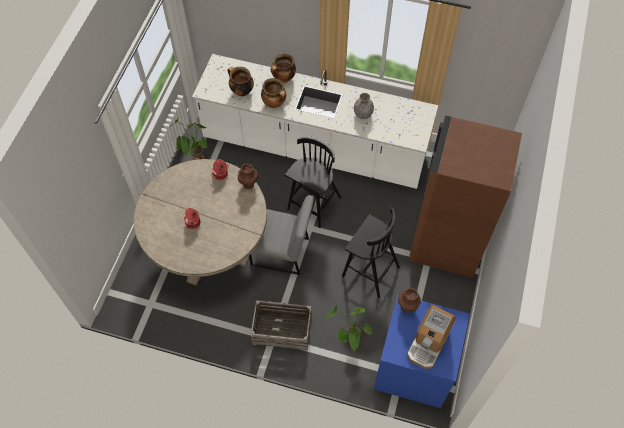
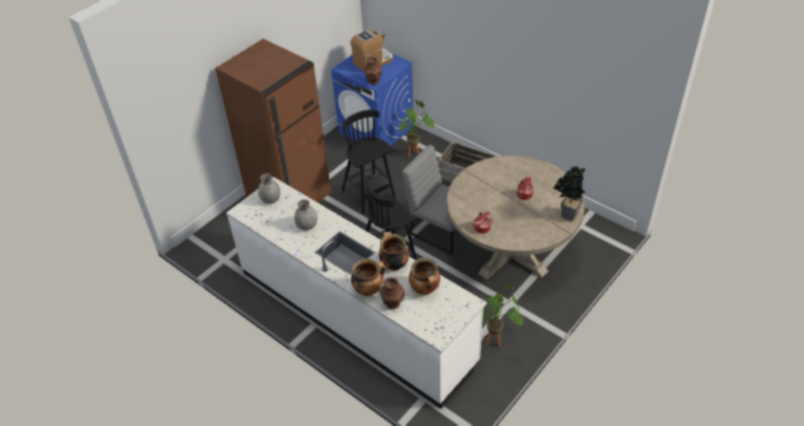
camera: 155 degrees left, 15 degrees down
brown vase [238,163,258,189] -> brown vase moved to [380,278,405,309]
none -> grey vase [258,173,280,204]
none -> potted plant [554,166,585,221]

